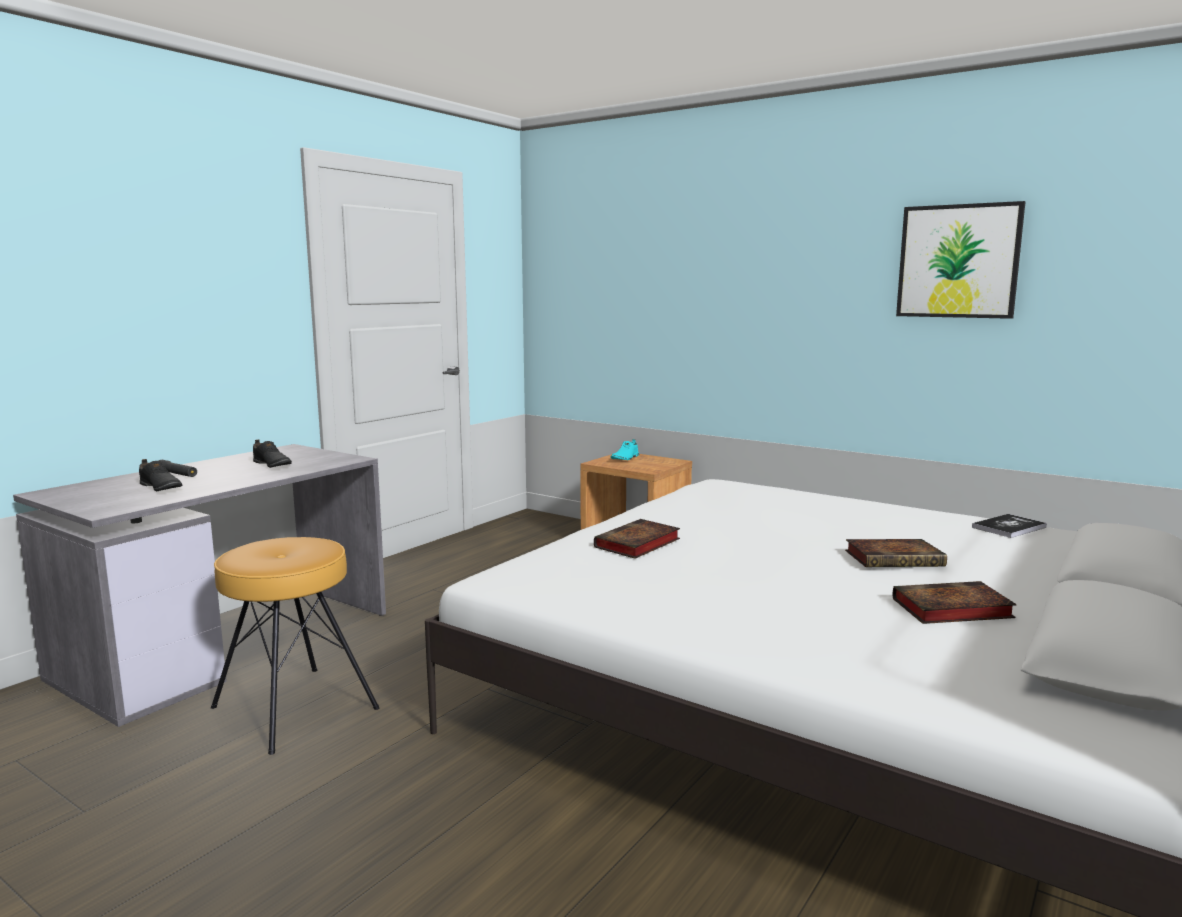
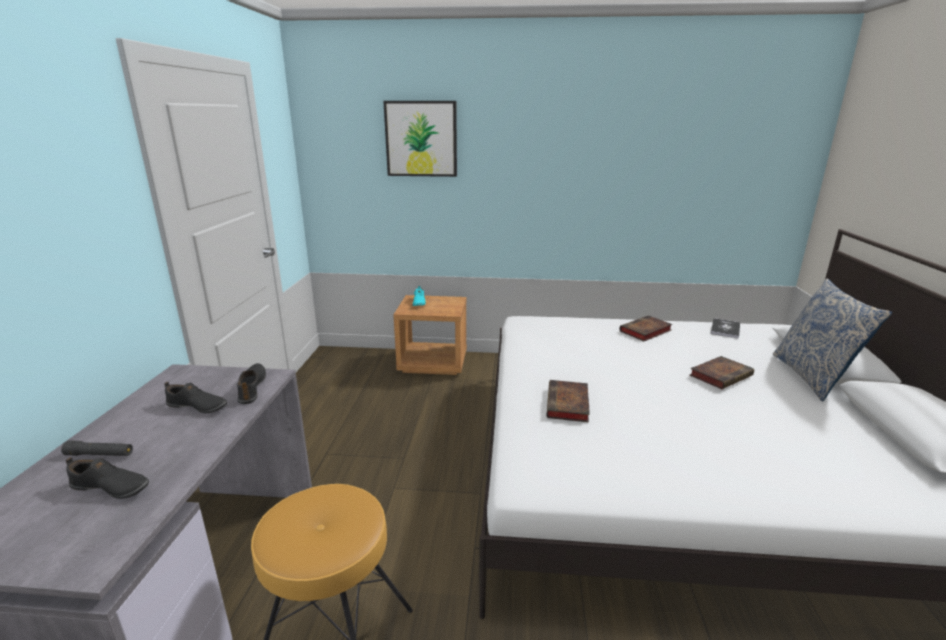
camera: 30 degrees left, 10 degrees up
book [893,581,1017,624] -> book moved to [619,315,673,341]
picture [896,201,1025,319] -> picture moved to [383,101,457,177]
none -> black shoe [237,363,266,404]
none -> pillow [773,279,892,402]

